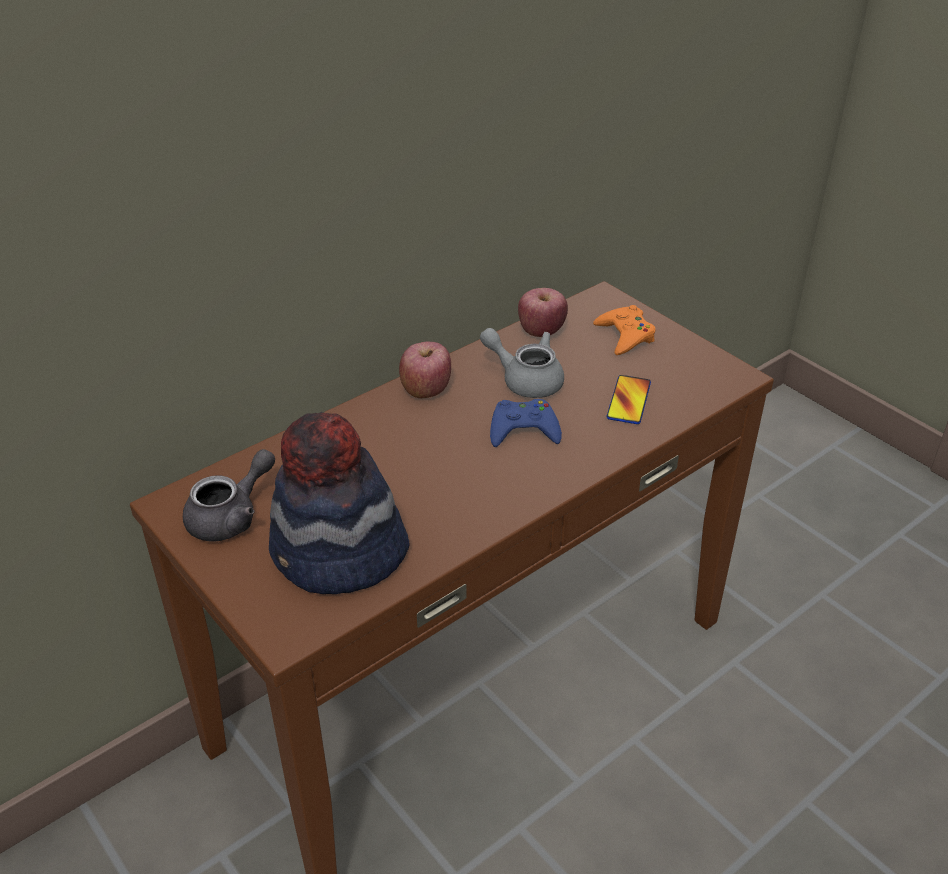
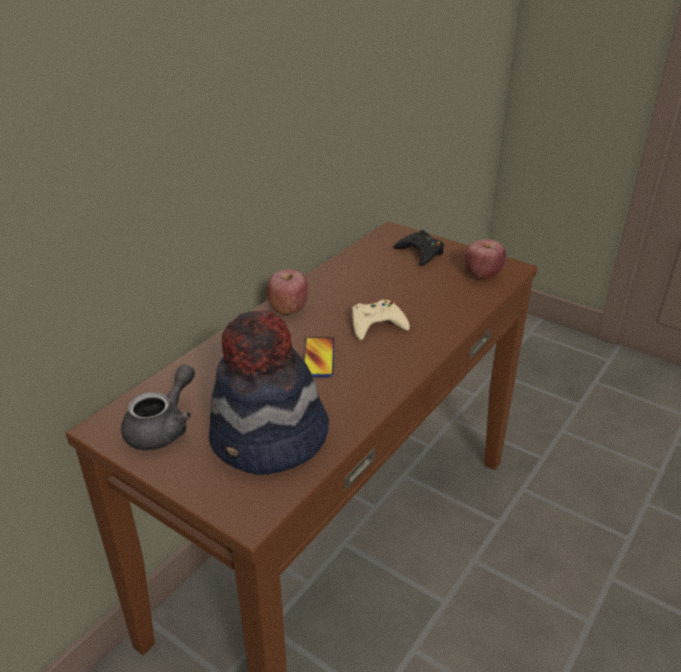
camera: 15 degrees left, 5 degrees down
grey teapot [480,328,564,398] -> none
blue game controller [490,399,562,447] -> beige game controller [352,300,410,340]
apple [518,288,568,337] -> apple moved to [464,239,506,279]
orange game controller [593,305,655,355] -> black game controller [394,230,444,266]
phone [607,375,651,424] -> phone moved to [304,337,334,377]

